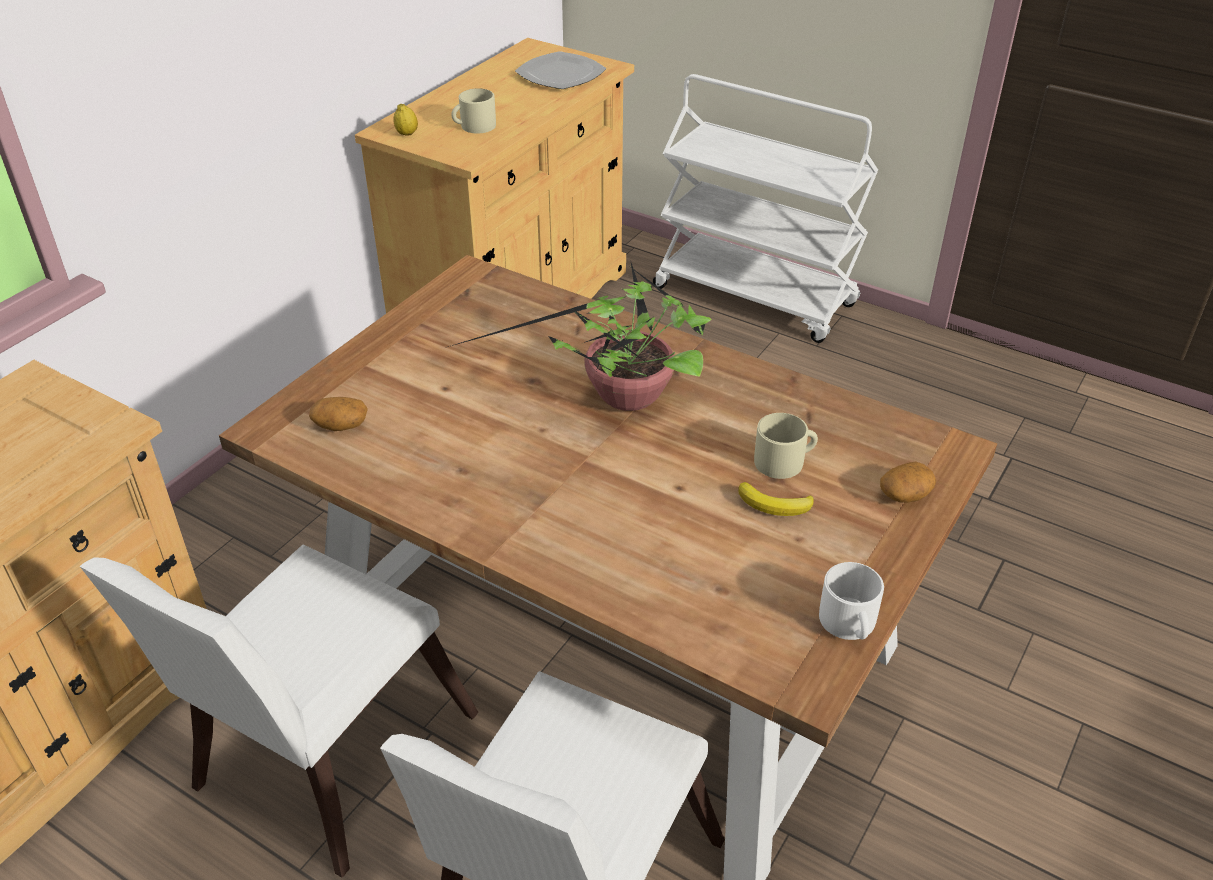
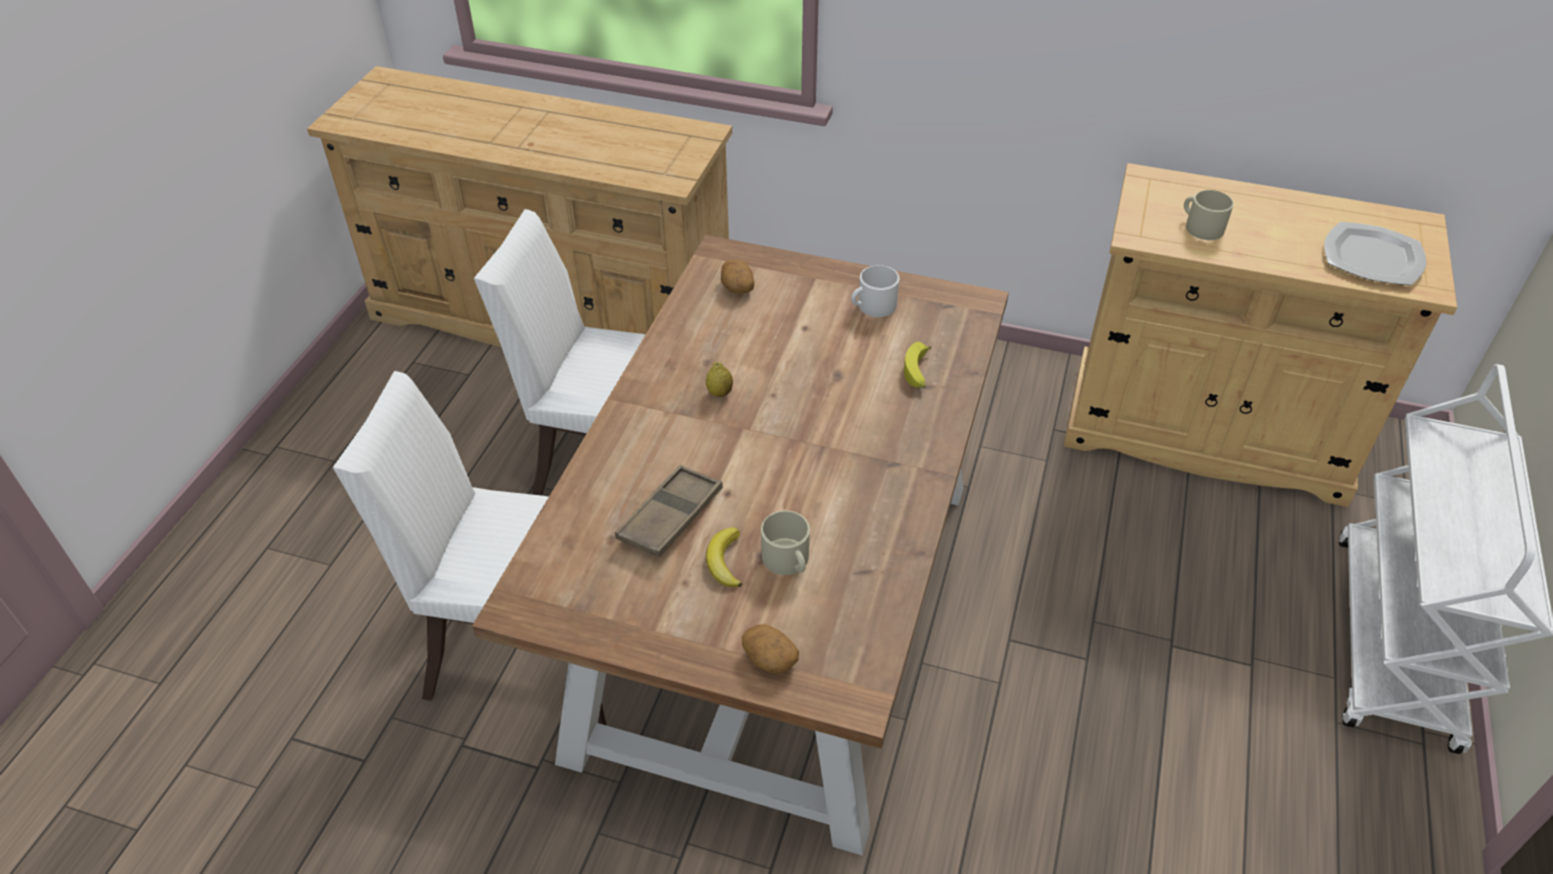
camera: 75 degrees right, 5 degrees up
lemon [393,104,418,136] -> lemon moved to [706,362,733,397]
potted plant [445,263,712,411] -> none
white mug [819,562,884,640] -> white mug moved to [851,265,899,317]
none -> brown tray [615,465,723,558]
none -> banana [904,342,931,388]

